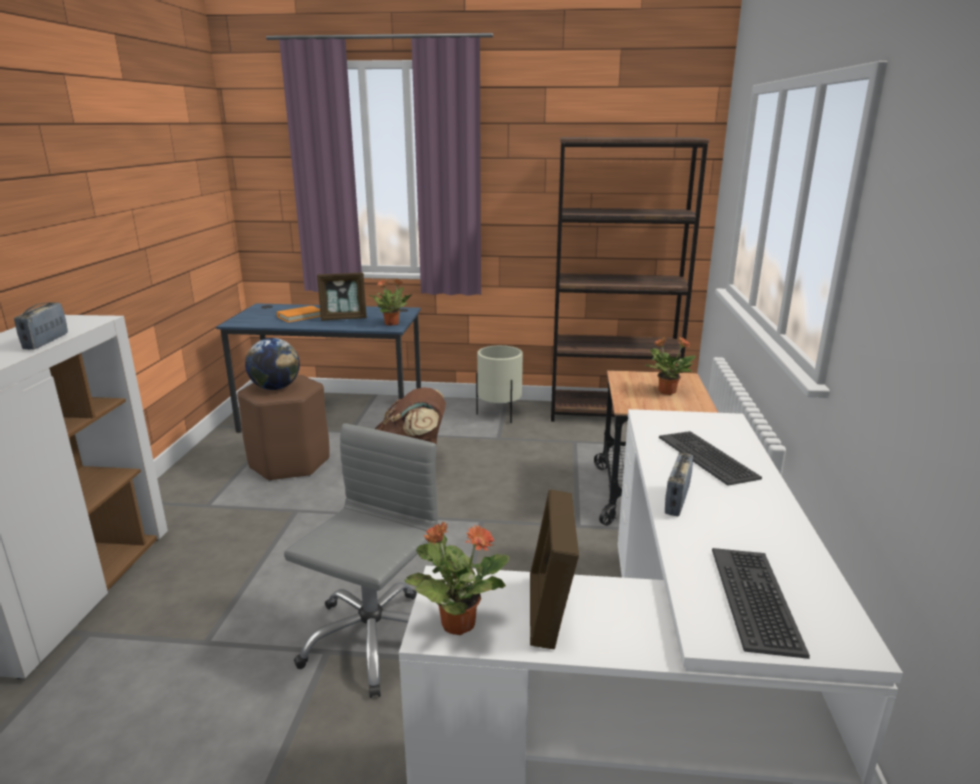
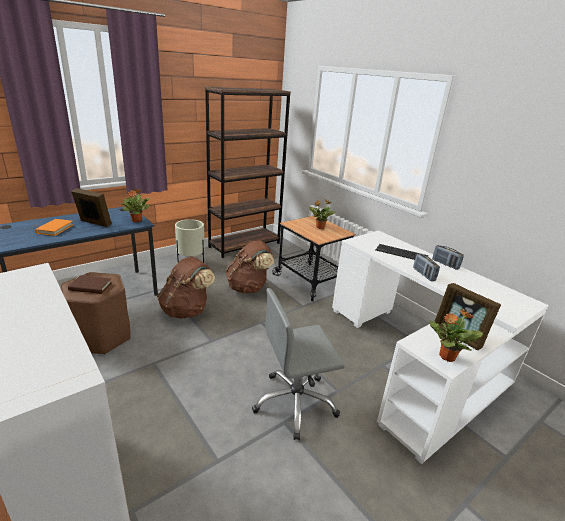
camera: 45 degrees left, 5 degrees up
radio [14,302,68,350] -> radio moved to [432,245,464,270]
globe [245,338,300,390] -> brown book [68,275,112,294]
grey office chair [284,423,438,698] -> grey office chair turned 90 degrees counterclockwise [252,288,345,440]
picture frame [317,272,367,321] -> picture frame turned 105 degrees counterclockwise [71,188,112,227]
keyboard [712,548,810,659] -> none
none -> brown backpack [225,241,274,293]

